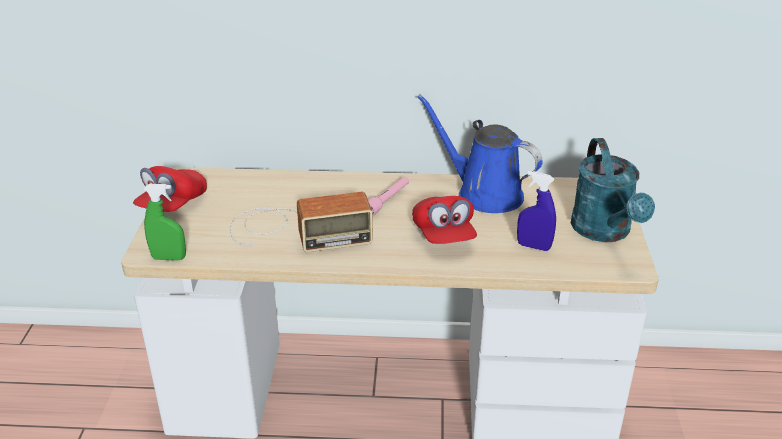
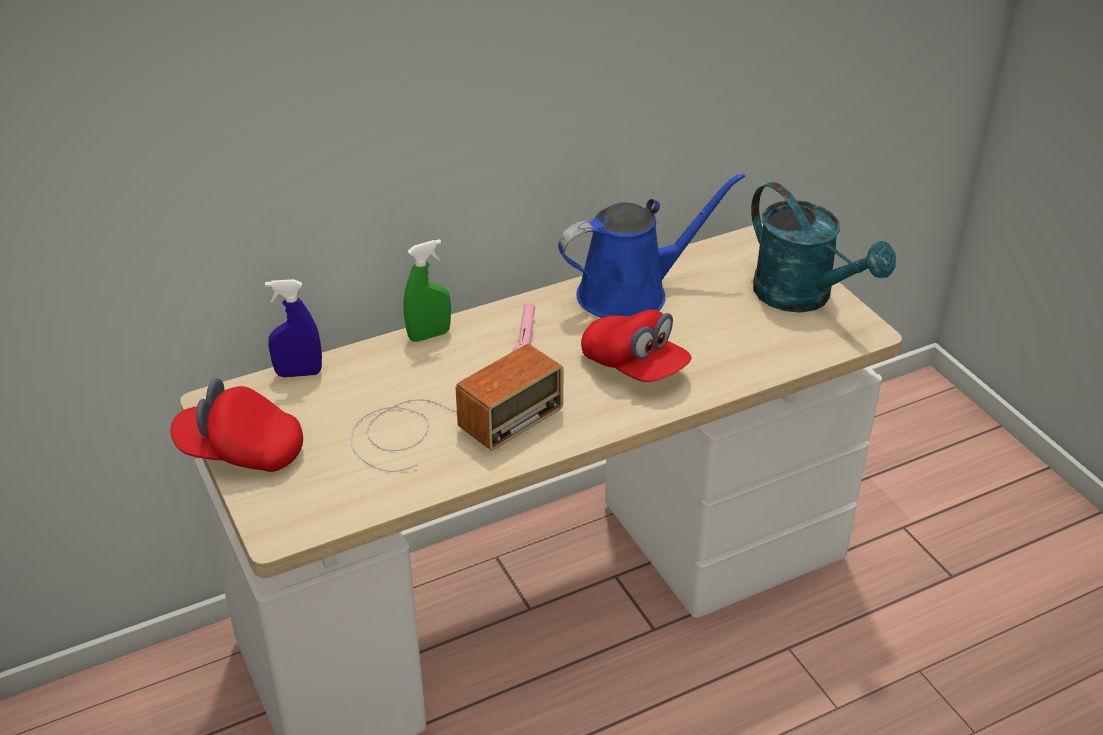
camera: 30 degrees left, 5 degrees up
red cap [133,166,207,212] -> red cap turned 105 degrees clockwise [170,378,303,472]
green spray bottle [144,184,186,260] -> green spray bottle moved to [404,239,451,342]
blue watering can [417,94,543,213] -> blue watering can turned 150 degrees clockwise [558,172,745,318]
blue spray bottle [517,171,556,251] -> blue spray bottle moved to [265,279,322,378]

